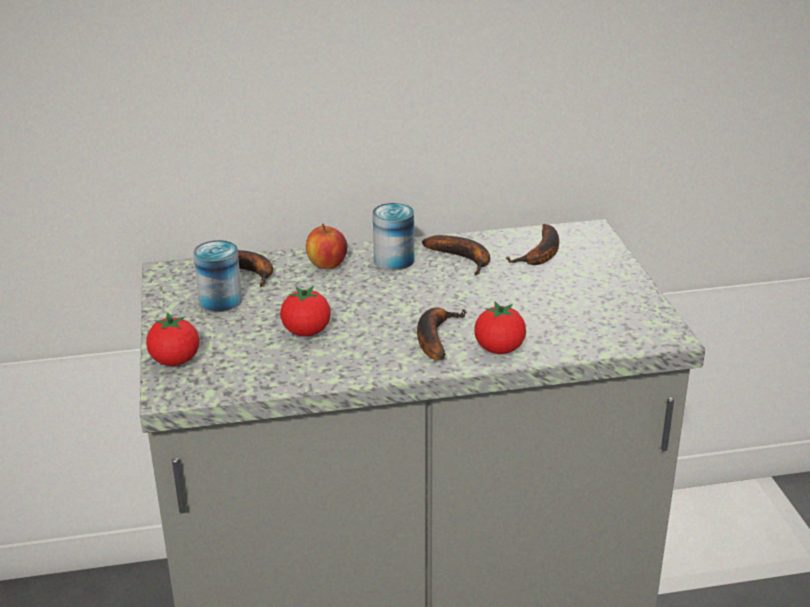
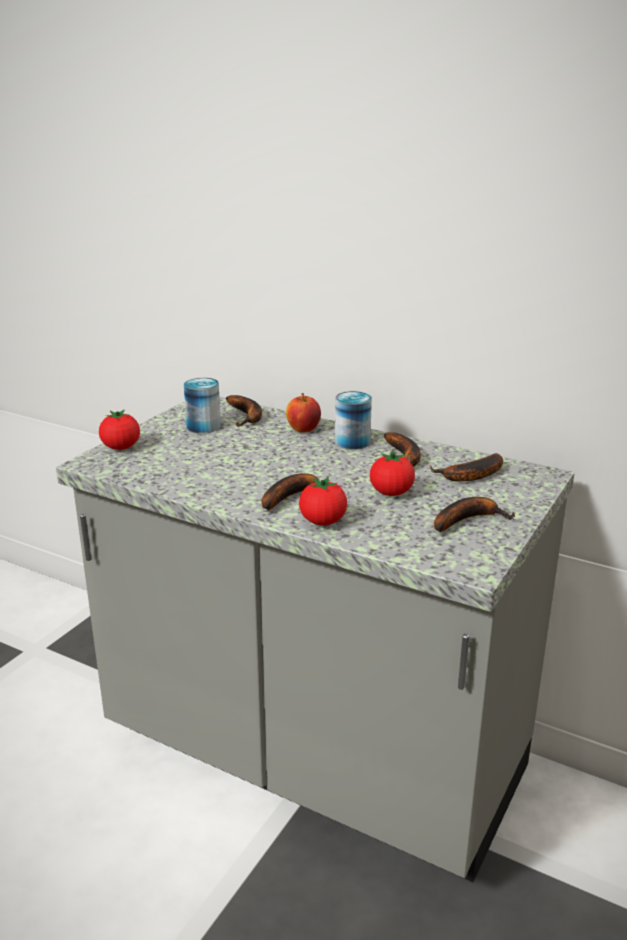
camera: 40 degrees right, 5 degrees down
tomato [280,286,331,336] -> tomato moved to [370,450,415,496]
none -> banana [434,497,515,532]

